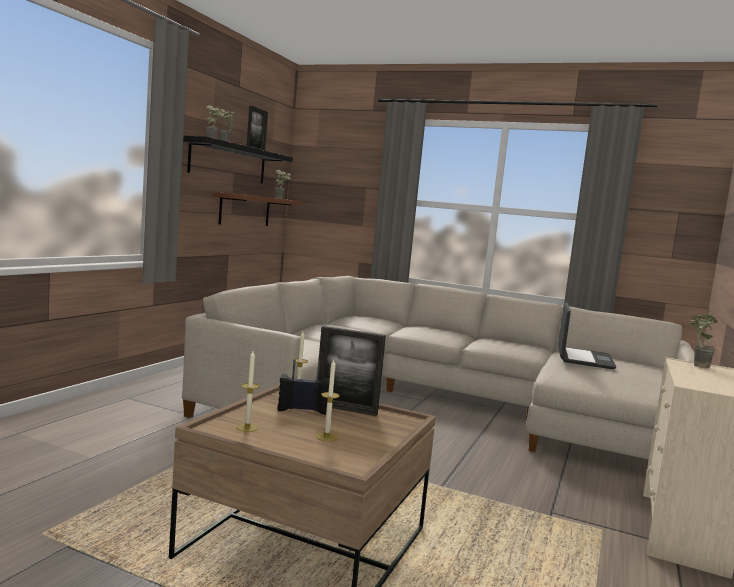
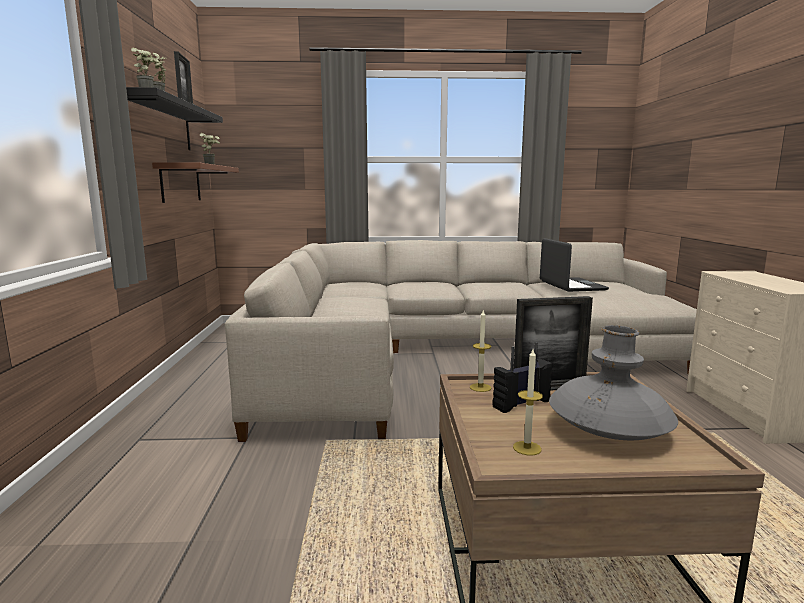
camera: 25 degrees left, 5 degrees up
candle [316,360,340,441] -> grey vase [549,325,678,440]
potted plant [690,314,718,368] -> none

